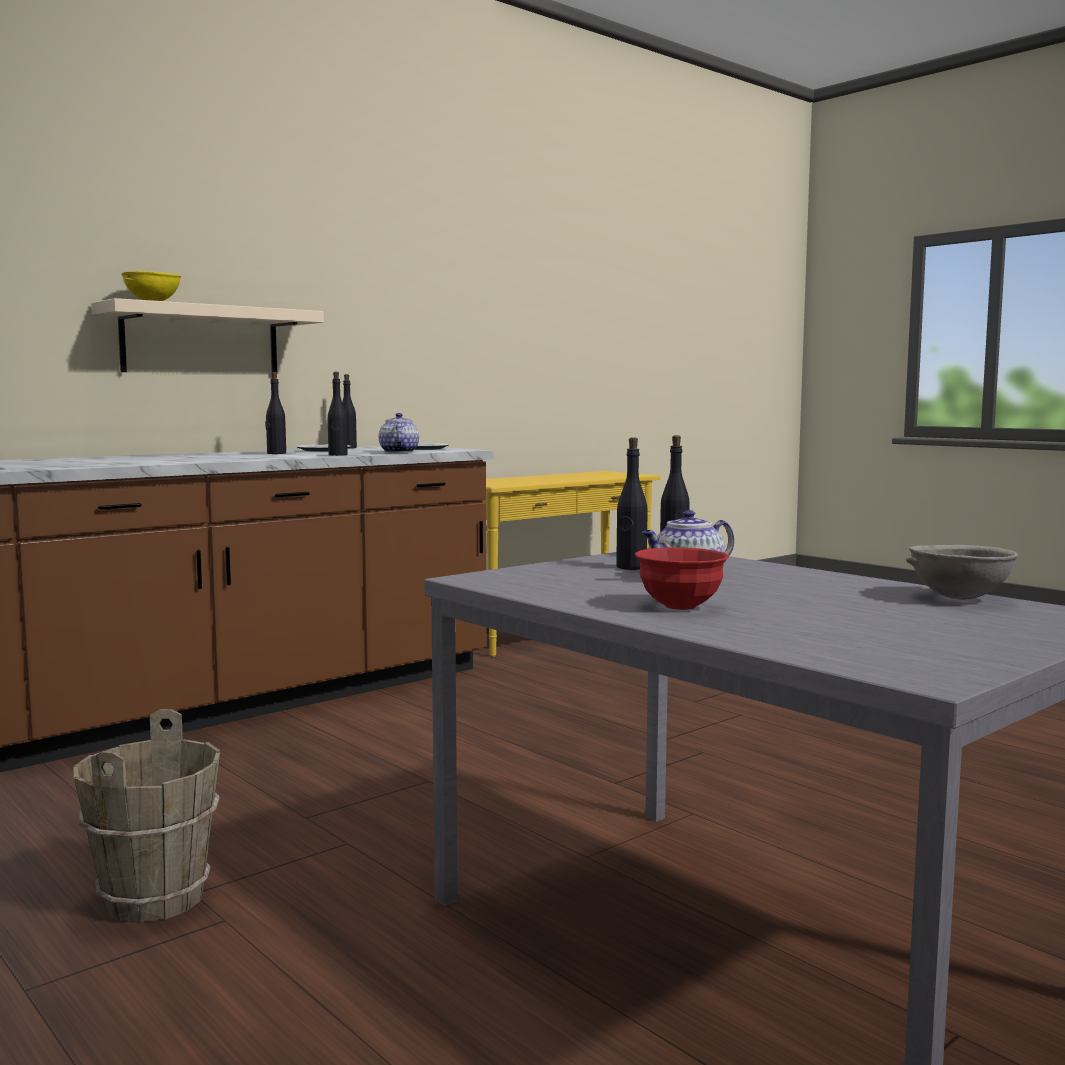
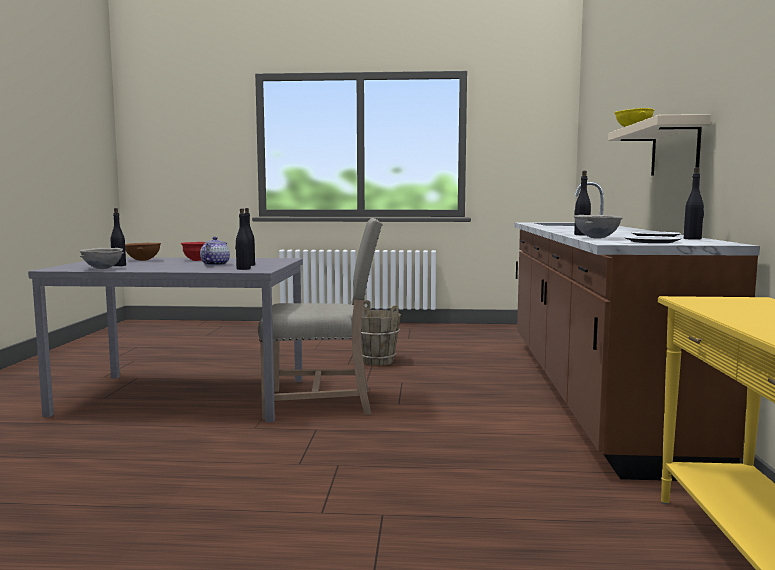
camera: 135 degrees right, 0 degrees up
black bottle [265,372,286,454] -> black bottle moved to [111,208,126,266]
teapot [379,413,419,453] -> grey bowl [574,215,622,239]
none -> brown bowl [125,243,161,261]
none -> beige chair [258,218,383,420]

